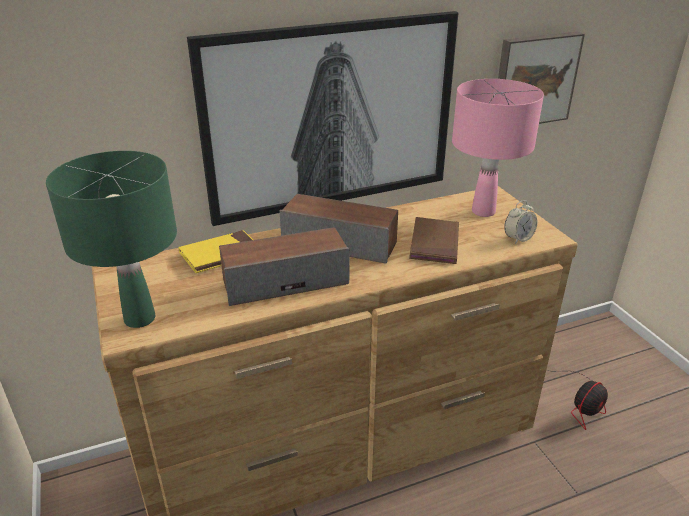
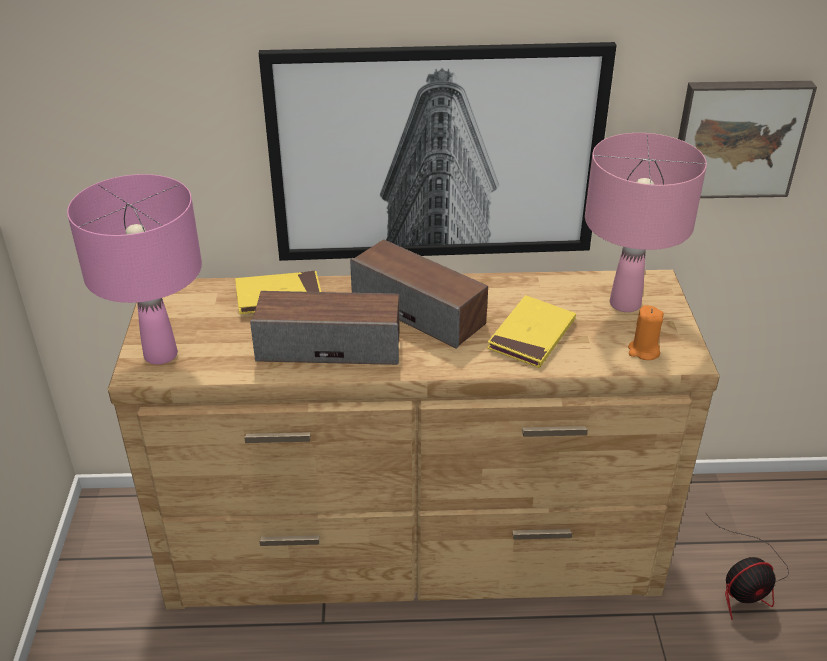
camera: 20 degrees right, 5 degrees up
green table lamp [46,151,177,328] -> pink table lamp [67,174,202,365]
brown book [409,217,459,264] -> yellow book [487,295,576,368]
alarm clock [504,200,537,244] -> orange candle [628,305,664,360]

